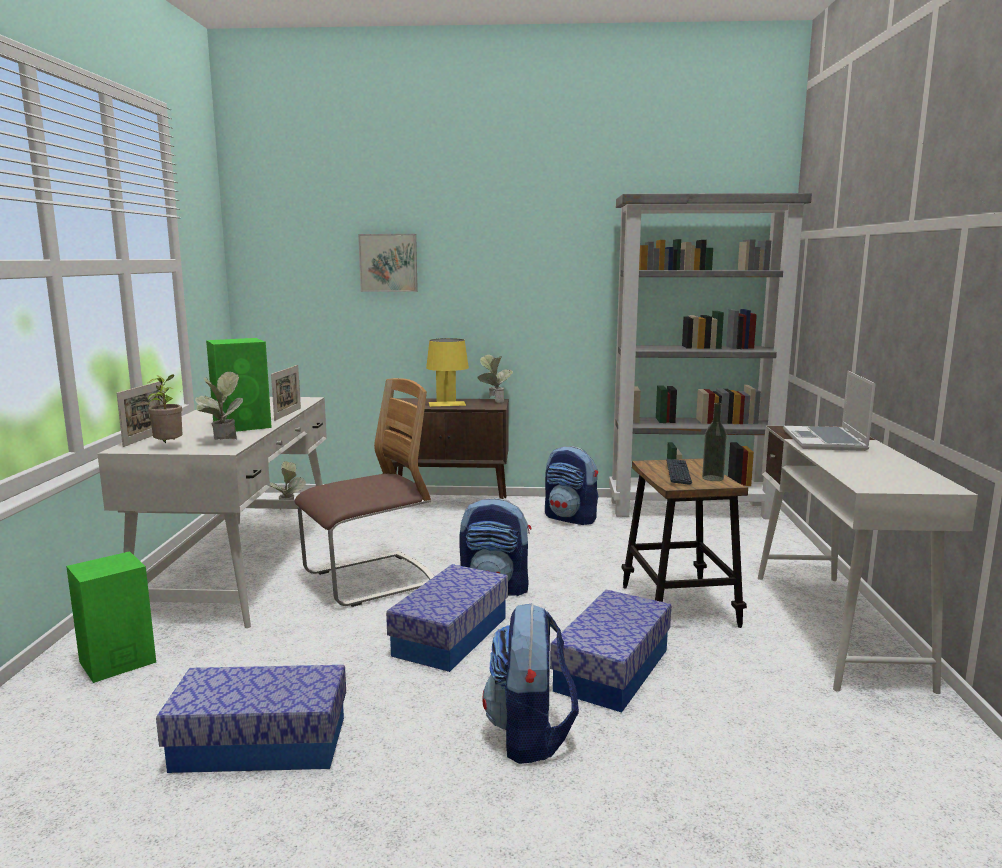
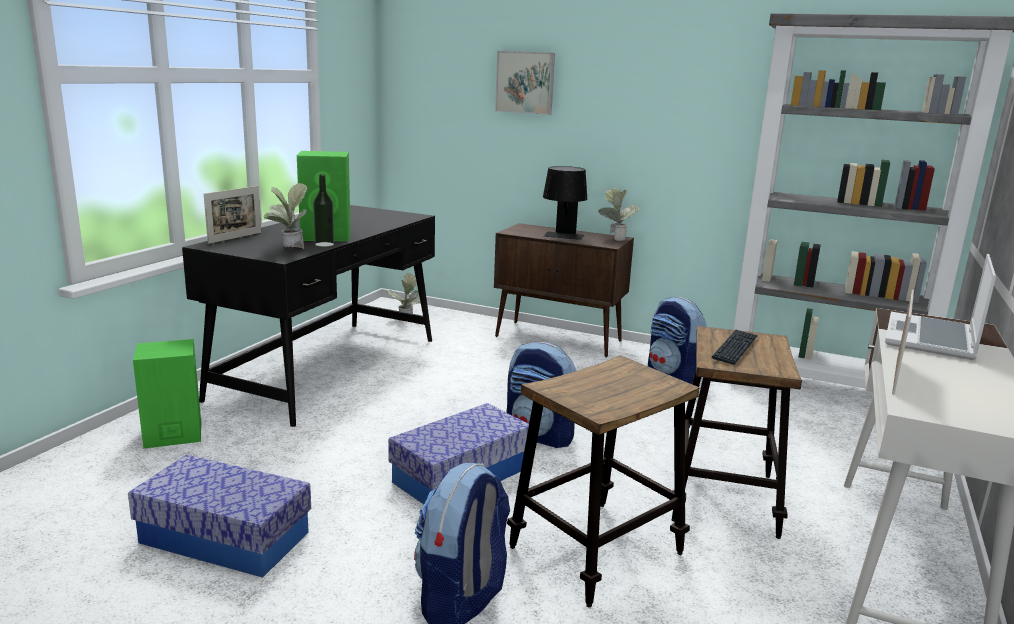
camera: 20 degrees right, 5 degrees up
white desk [97,397,327,628] -> black desk [182,205,435,427]
potted plant [147,374,182,443] -> none
picture frame [271,365,301,421] -> picture frame moved to [892,290,914,395]
chair [295,378,435,607] -> none
yellow table lamp [426,338,469,407] -> black table lamp [543,166,587,240]
storage box [550,589,671,712] -> stool [507,355,700,608]
bottle [702,403,727,481] -> bottle moved to [313,174,334,247]

